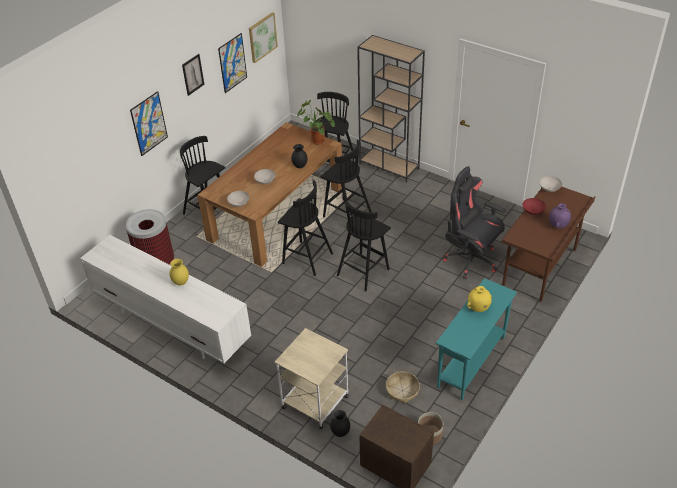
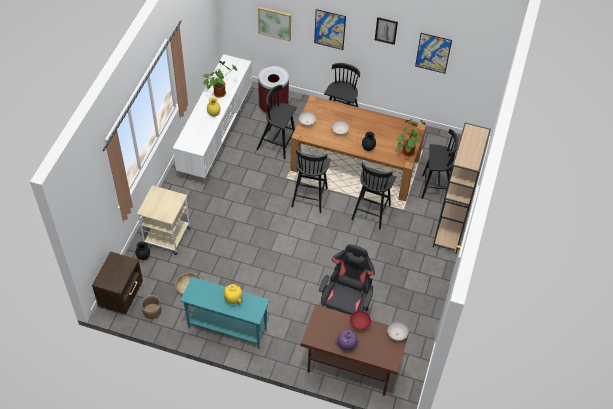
camera: 70 degrees right, 10 degrees up
picture [249,12,278,63] -> picture moved to [258,7,291,41]
black stool [337,197,391,292] -> black stool moved to [257,85,297,159]
none -> potted plant [203,61,237,98]

